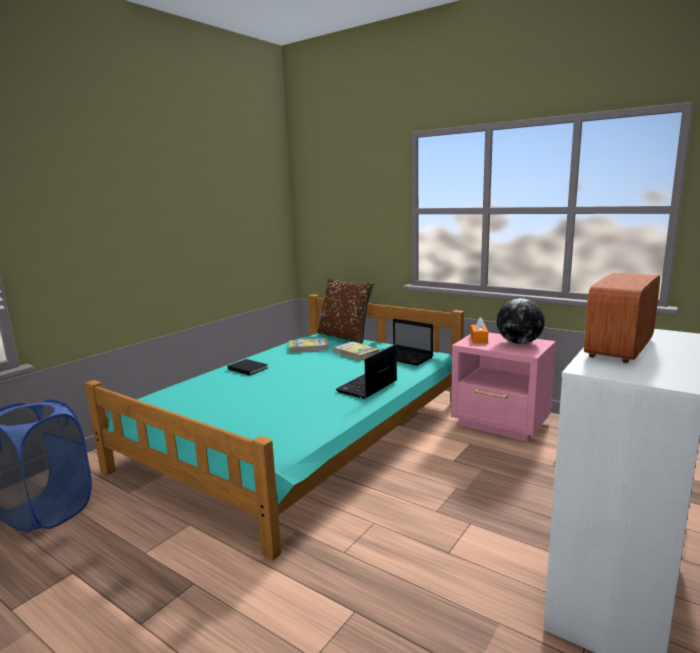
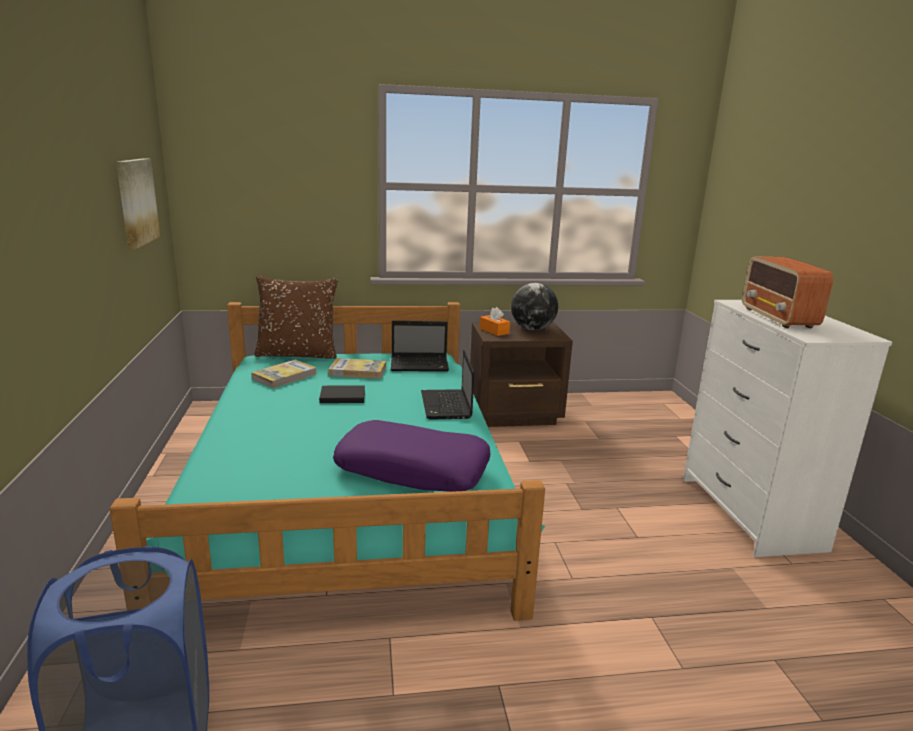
camera: 45 degrees left, 5 degrees up
black book [228,359,268,375] -> black book moved to [319,385,365,403]
pink nightstand [451,332,556,442] -> brown nightstand [470,322,573,427]
none -> picture [116,158,160,249]
none -> purple pillow [333,420,490,492]

